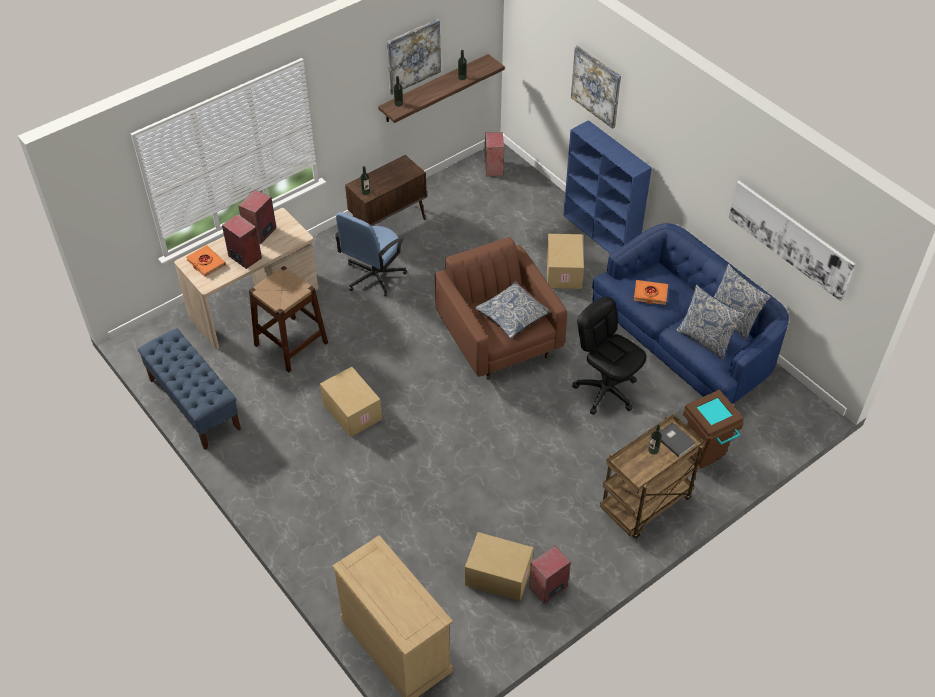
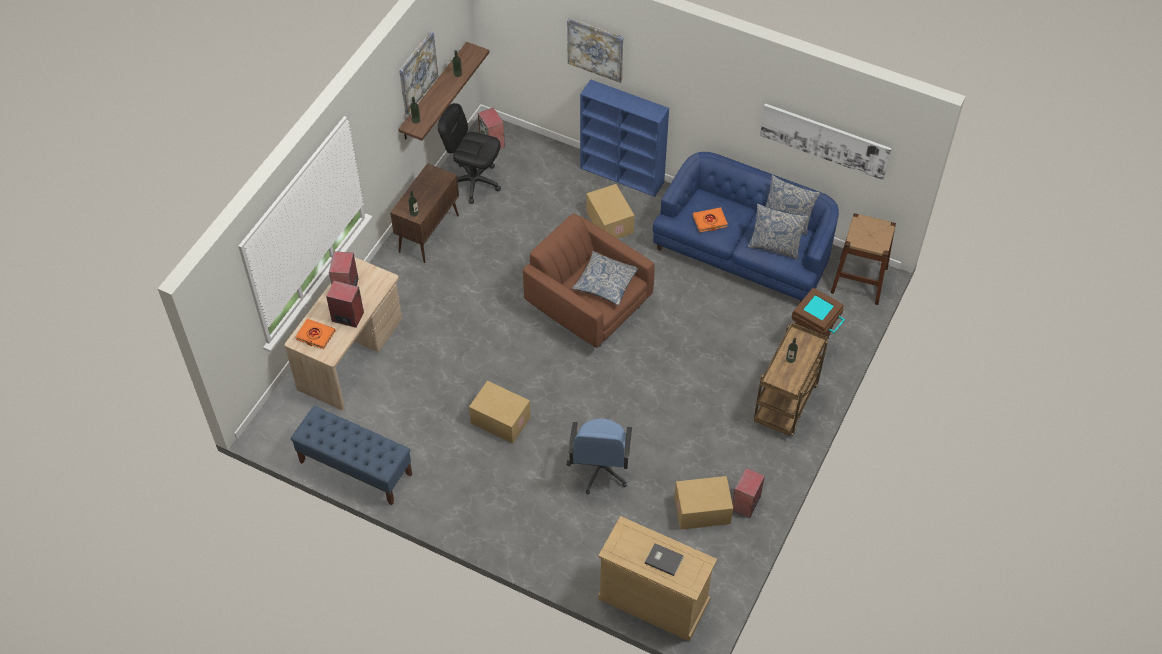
camera: 25 degrees left, 5 degrees up
brown stool [249,266,328,372] -> brown stool moved to [830,213,896,305]
blue office chair [334,212,407,297] -> blue office chair moved to [566,419,632,494]
black office chair [572,297,646,415] -> black office chair moved to [438,103,501,204]
grey book [659,422,696,457] -> grey book moved to [645,543,684,576]

